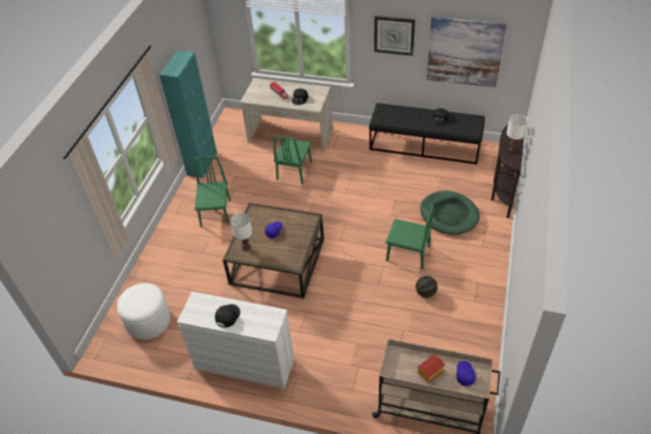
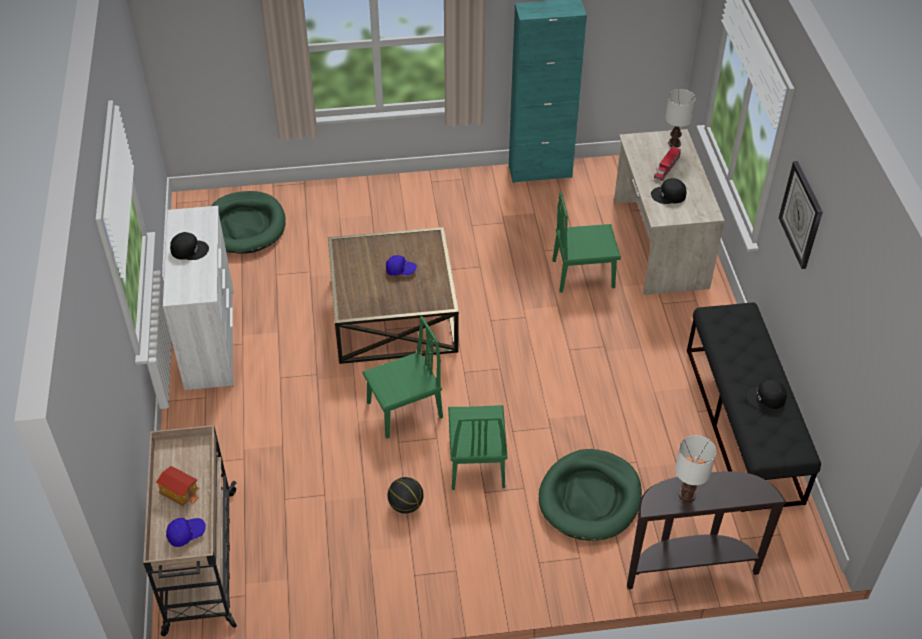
camera: 65 degrees right, 0 degrees up
white ottoman [117,283,171,340] -> green dog bed [211,191,286,253]
green chair [195,156,231,227] -> green chair moved to [363,316,443,439]
white table lamp [231,213,252,251] -> white table lamp moved to [665,89,696,148]
picture [427,17,507,88] -> none

